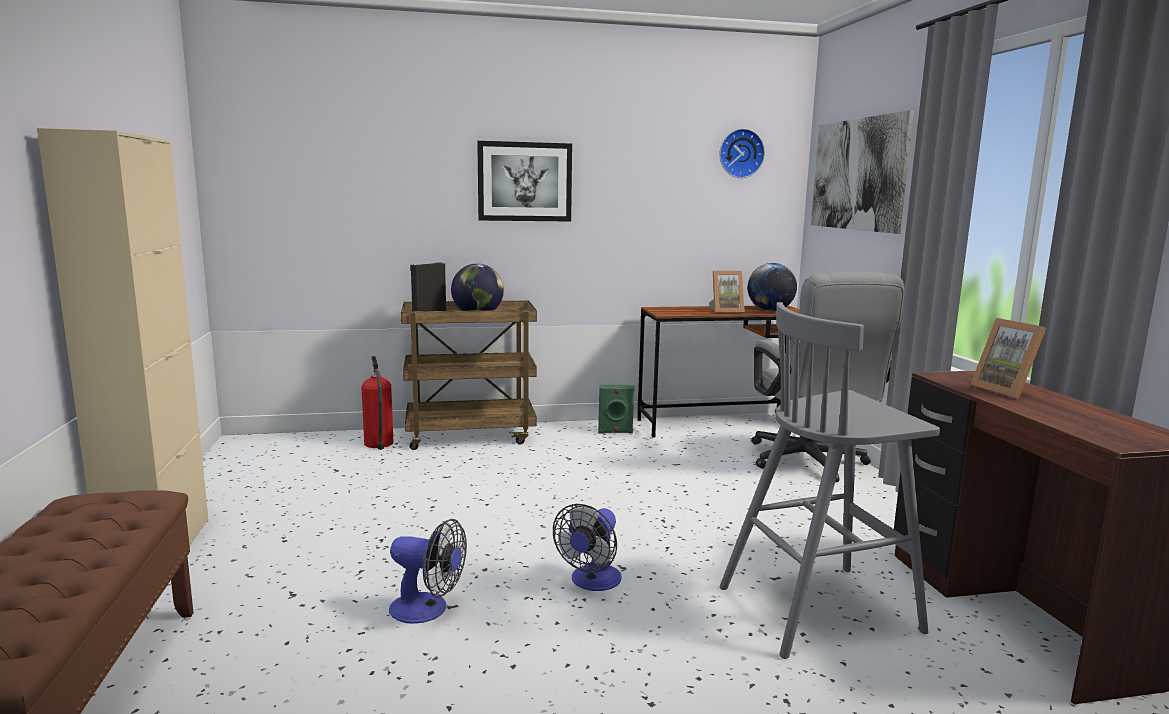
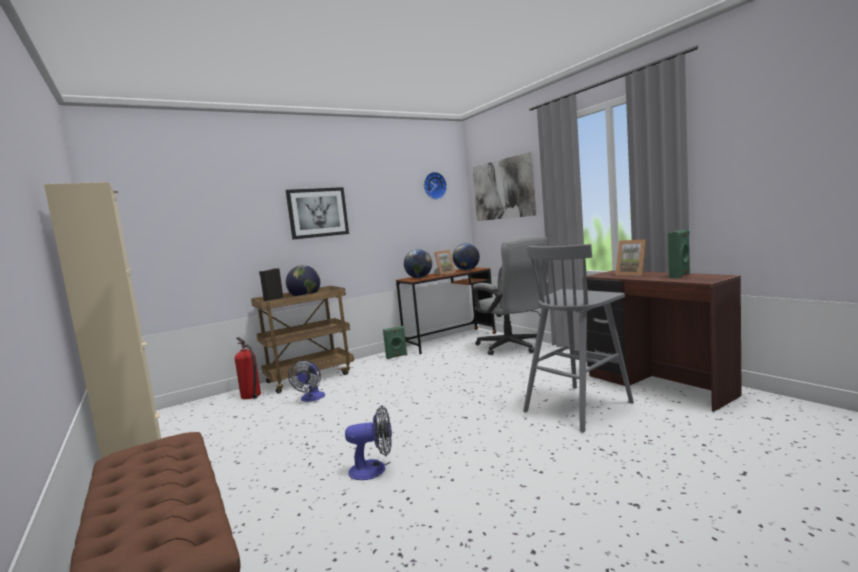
camera: 20 degrees left, 5 degrees down
fan [553,504,621,591] -> fan moved to [288,360,325,402]
none -> globe [404,249,432,278]
none -> green speaker [668,229,690,279]

